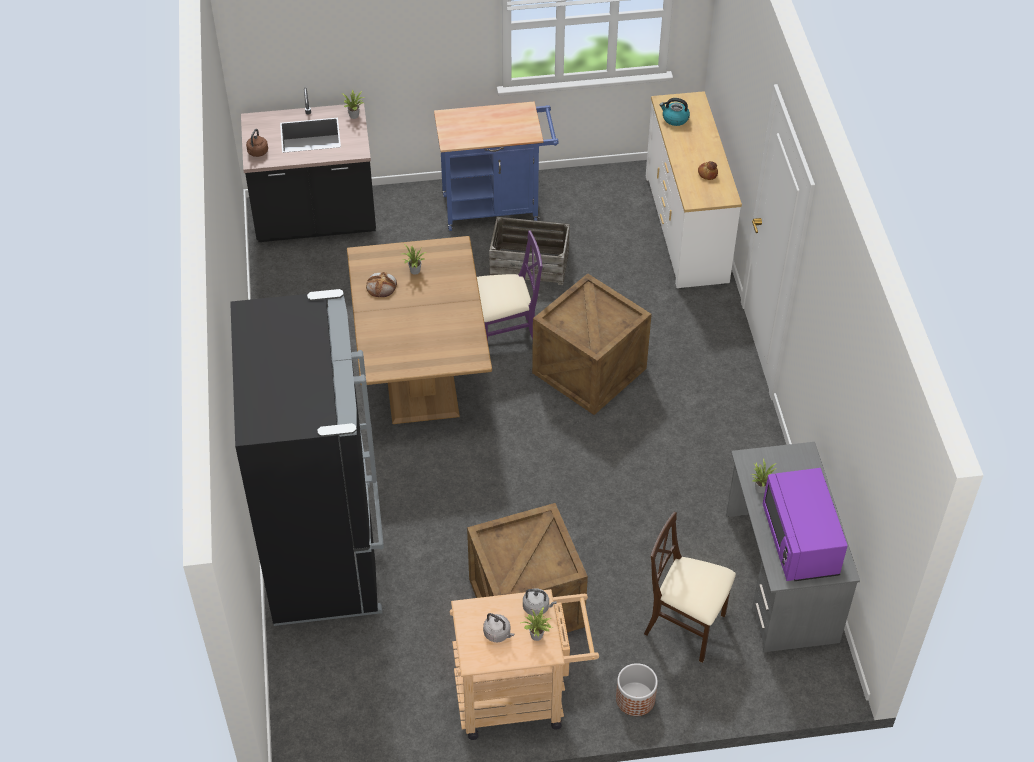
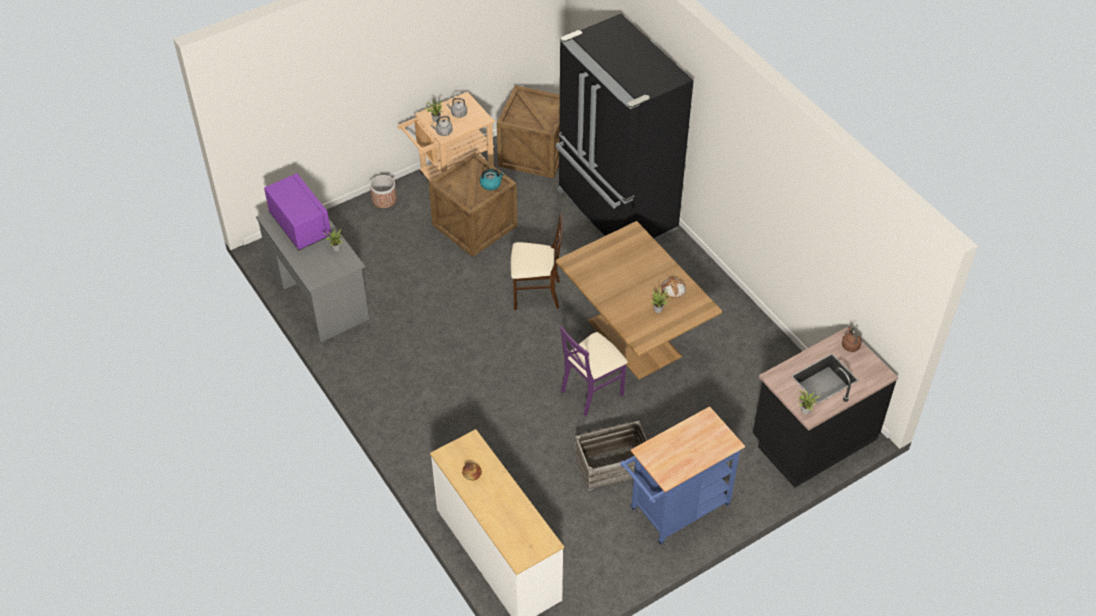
camera: 155 degrees right, 0 degrees up
crate [532,273,652,415] -> crate moved to [497,85,560,179]
beige chair [644,512,736,663] -> beige chair moved to [511,214,563,310]
kettle [659,98,690,126] -> kettle moved to [480,169,504,190]

